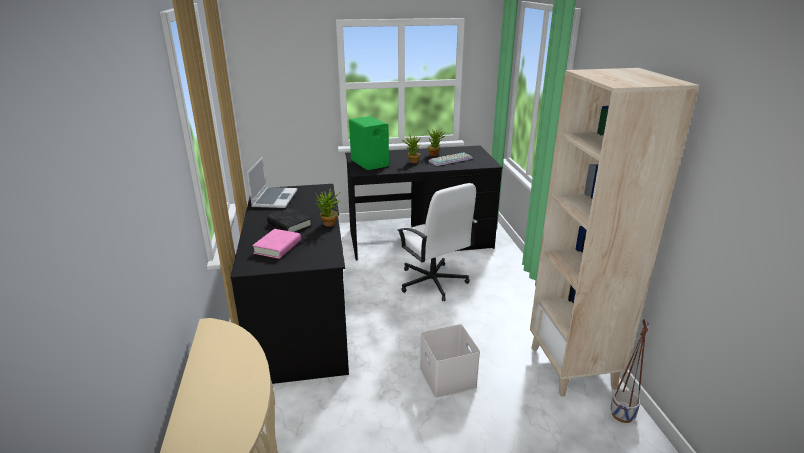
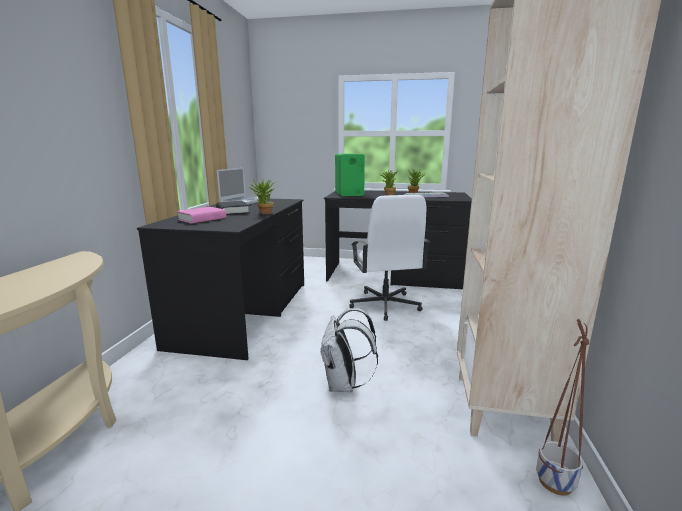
camera: 20 degrees right, 10 degrees down
white storage box [420,324,480,398] -> white backpack [320,308,378,392]

